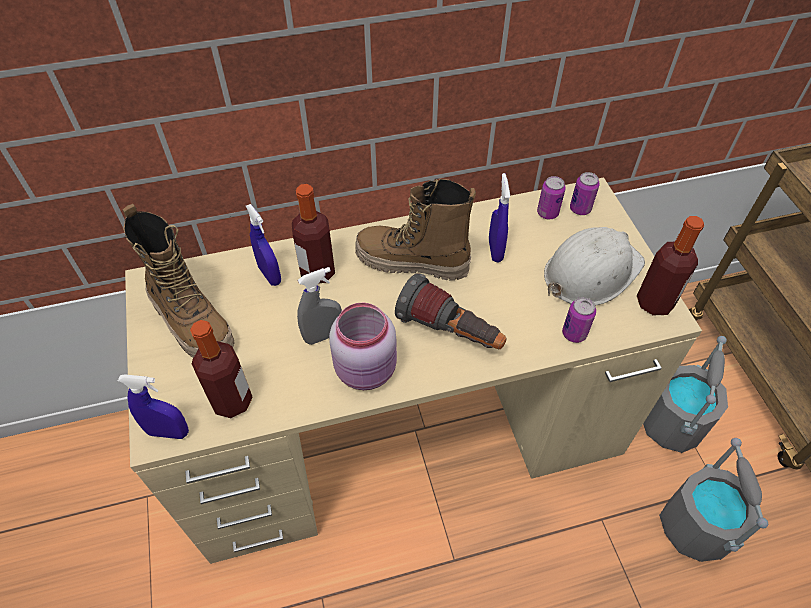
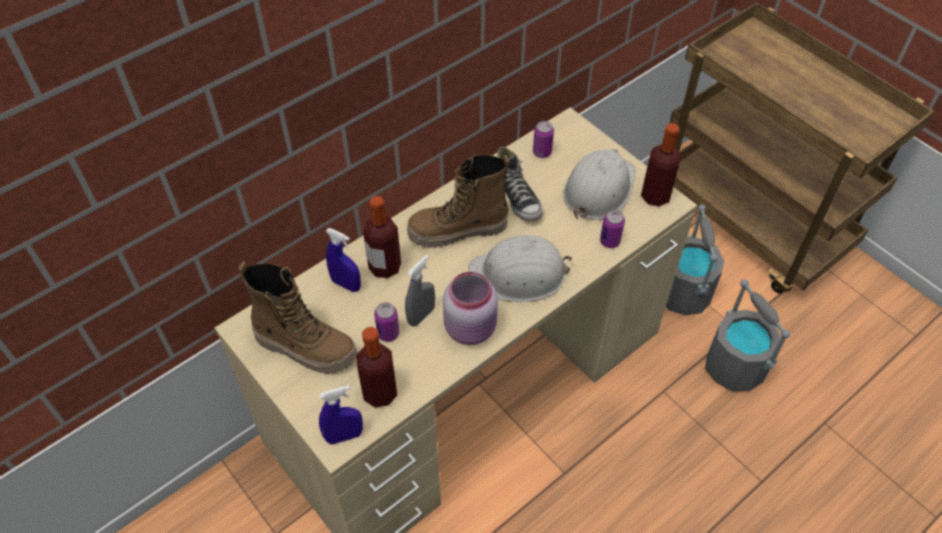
camera: 25 degrees left, 0 degrees up
flashlight [395,273,507,349] -> white hard hat [468,235,572,302]
blue spray bottle [489,173,510,263] -> shoe [497,146,543,222]
can [570,172,600,215] -> can moved to [374,303,399,342]

